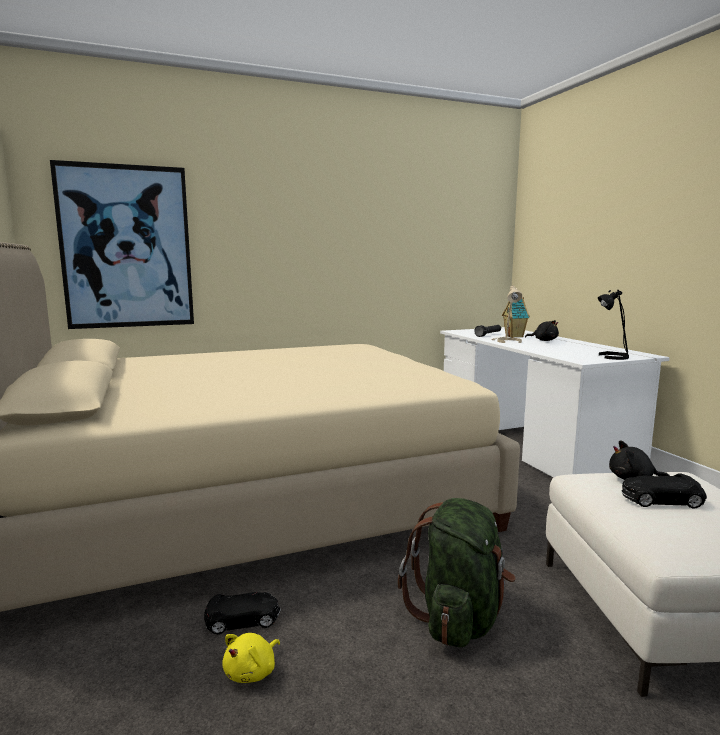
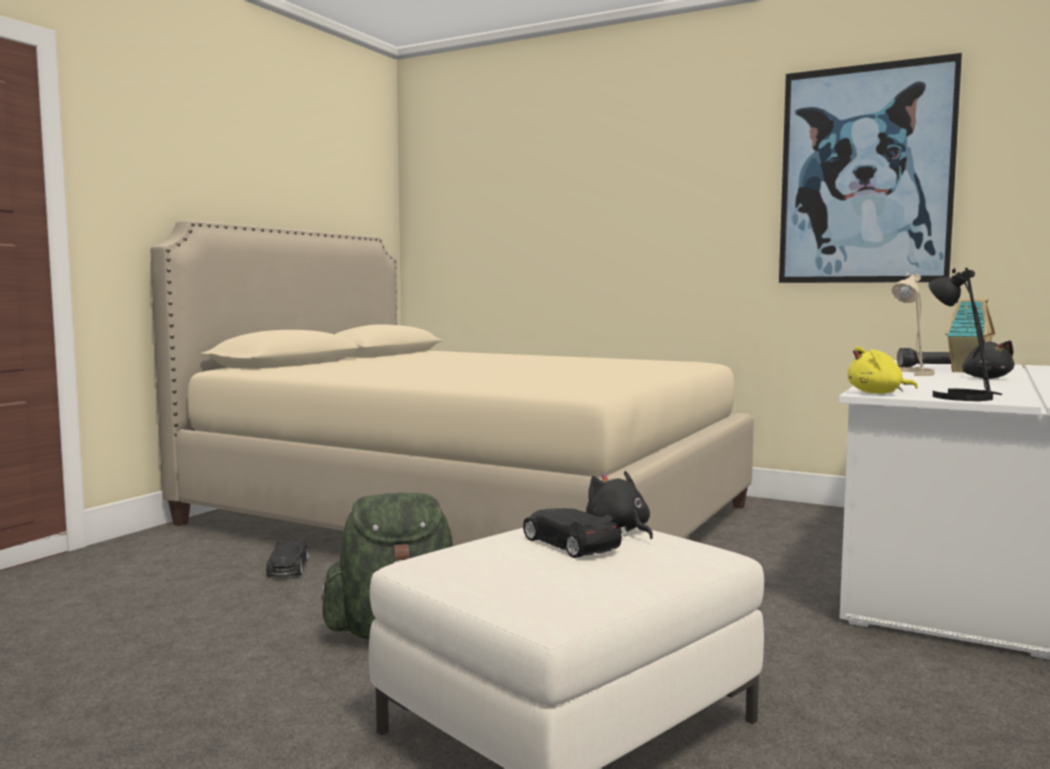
camera: 50 degrees right, 5 degrees down
picture [50,160,194,329] -> picture moved to [779,53,962,283]
black toy car [204,592,281,634] -> black toy car turned 45 degrees clockwise [266,540,309,577]
yellow plush toy [222,633,280,683] -> yellow plush toy moved to [847,346,918,394]

